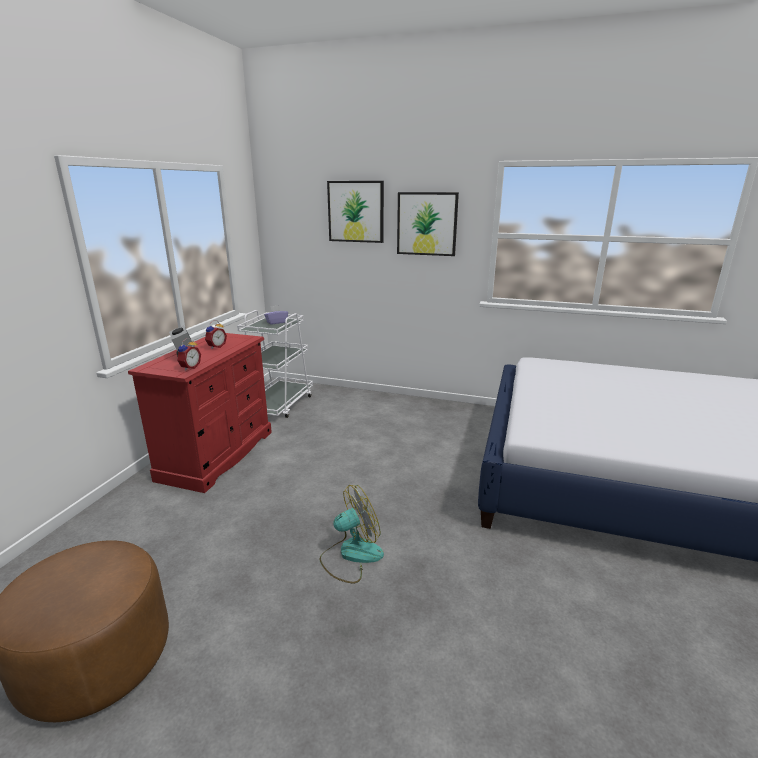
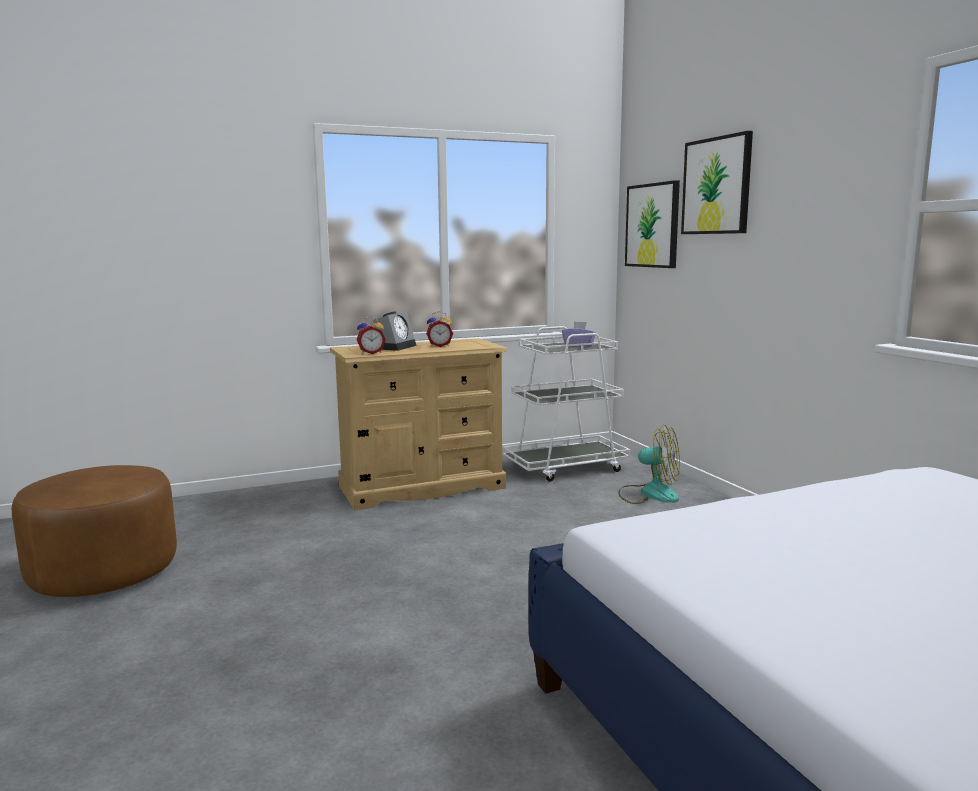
camera: 50 degrees right, 10 degrees down
red dresser [128,333,272,493] -> beige dresser [330,338,508,511]
fan [320,485,384,583] -> fan moved to [618,425,680,504]
picture [397,192,459,256] -> picture moved to [625,180,680,268]

